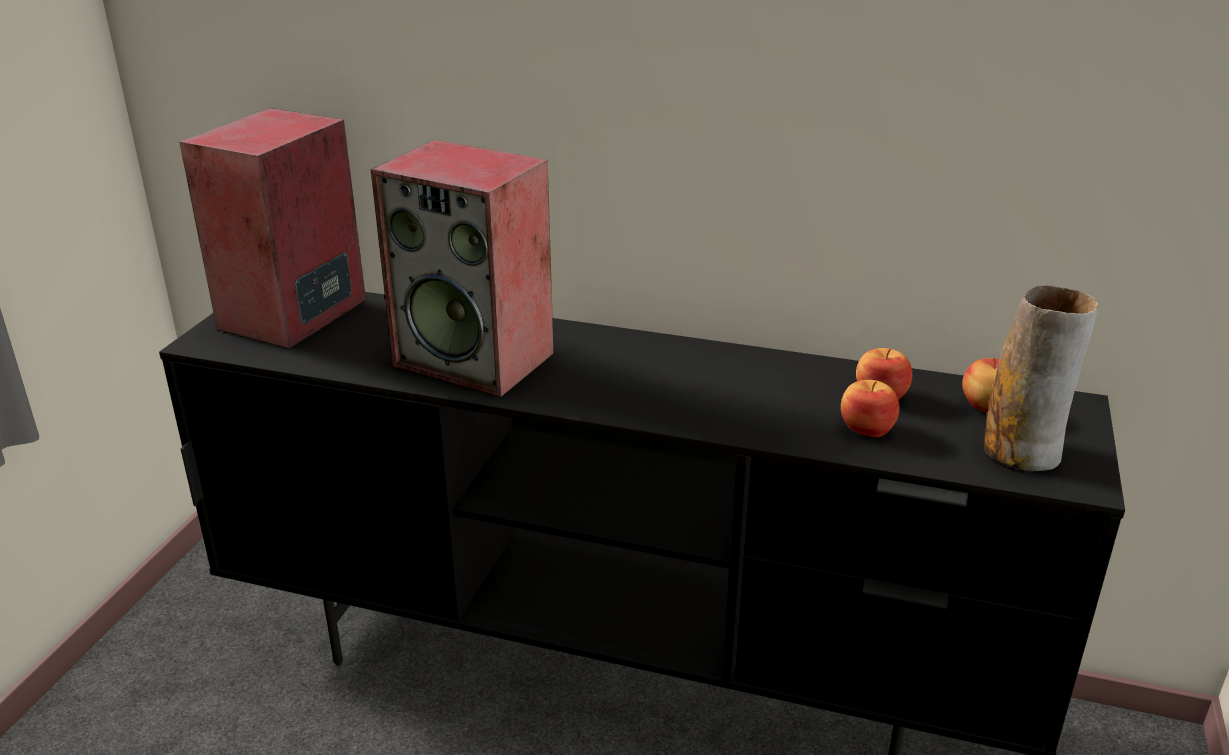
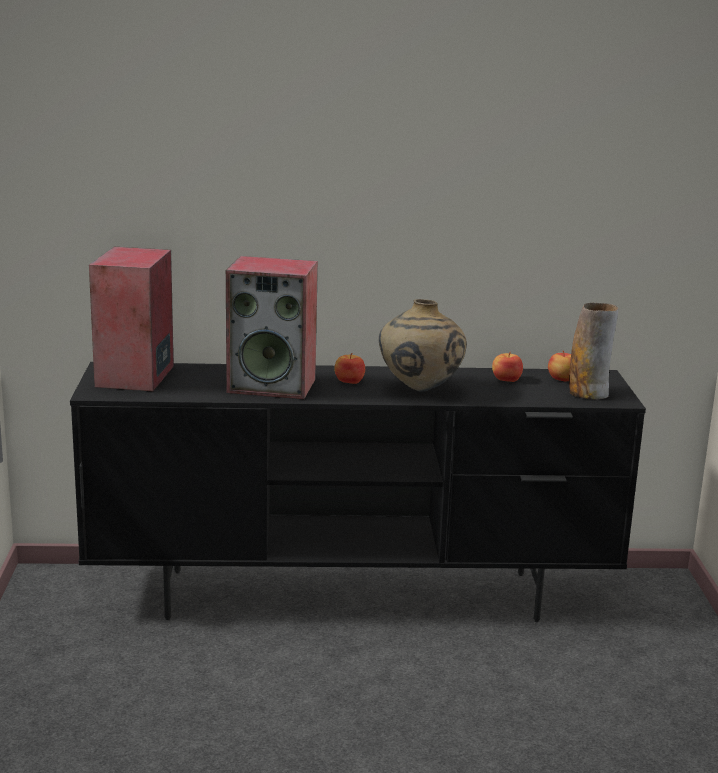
camera: 20 degrees left, 10 degrees down
apple [841,380,900,437] -> apple moved to [334,353,365,384]
none -> beige vase [379,299,467,392]

